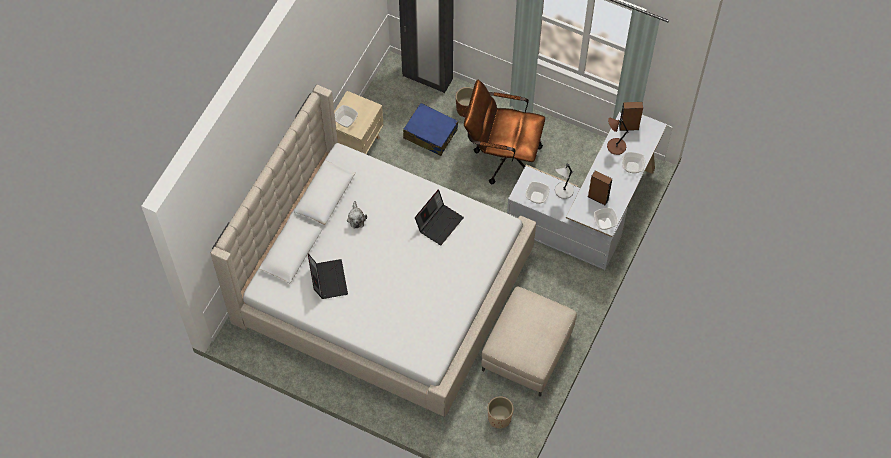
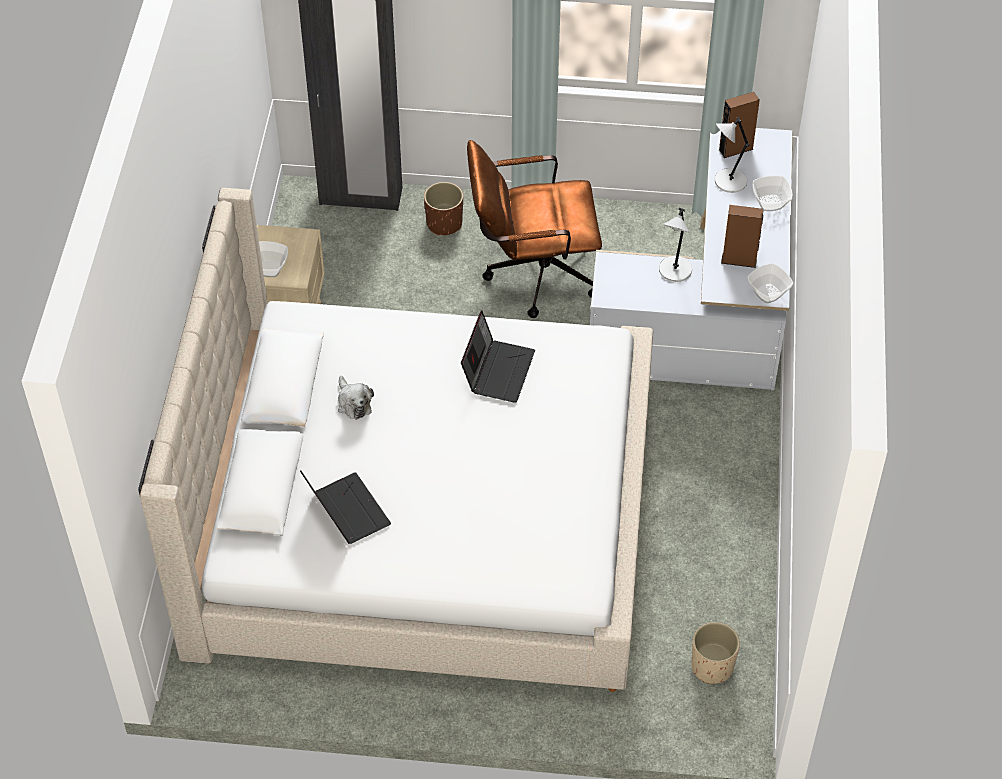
camera: 20 degrees left, 10 degrees down
blue suitcase [403,103,458,156] -> none
beige ottoman [481,287,577,397] -> none
bowl [526,182,550,204] -> none
brown table lamp [607,117,629,155] -> grey table lamp [715,117,749,193]

